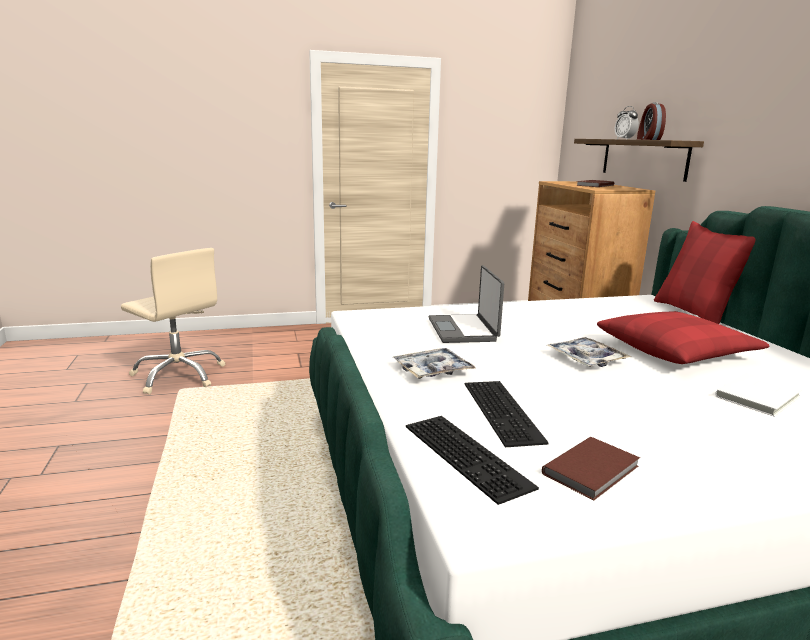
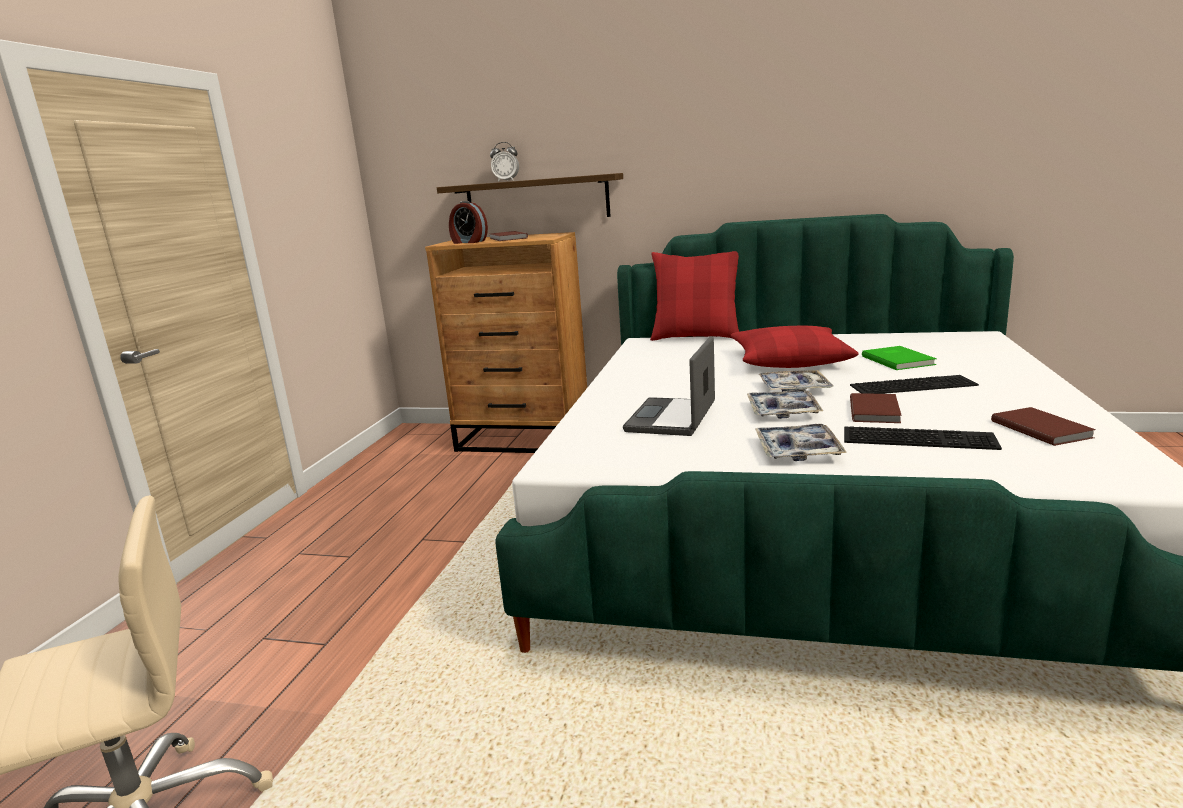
camera: 60 degrees left, 0 degrees up
keyboard [406,416,539,505] -> keyboard moved to [850,375,979,394]
laptop [428,265,504,343] -> laptop turned 90 degrees clockwise [623,336,715,436]
alarm clock [637,102,666,140] -> alarm clock moved to [449,201,488,244]
white book [715,373,803,417] -> green book [862,346,937,370]
none -> tray [747,389,823,419]
none -> brown book [850,393,902,423]

